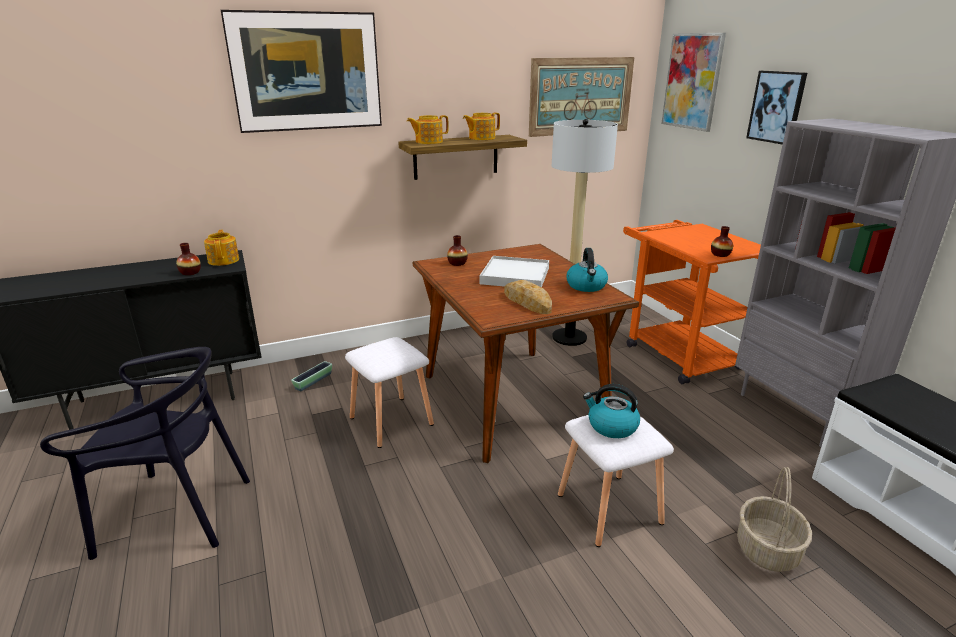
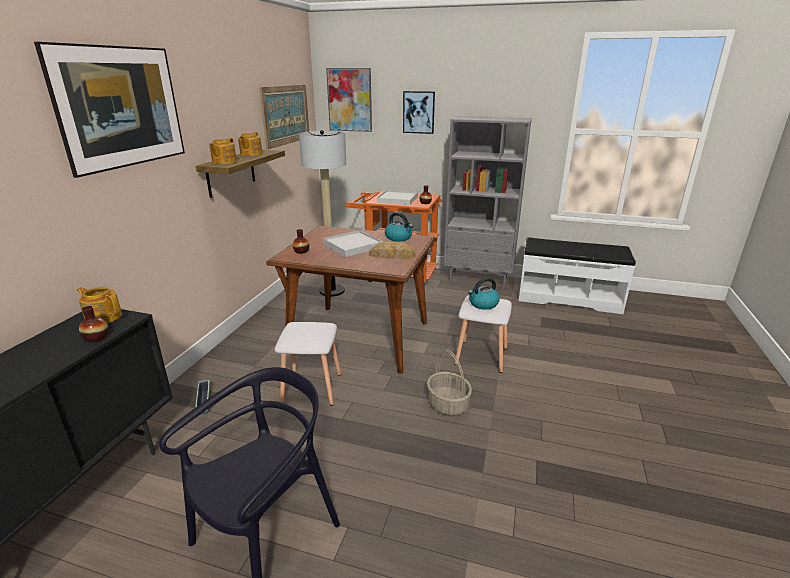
camera: 50 degrees left, 0 degrees up
basket [737,467,812,572] -> basket moved to [427,349,472,416]
none -> white tray [377,190,418,205]

